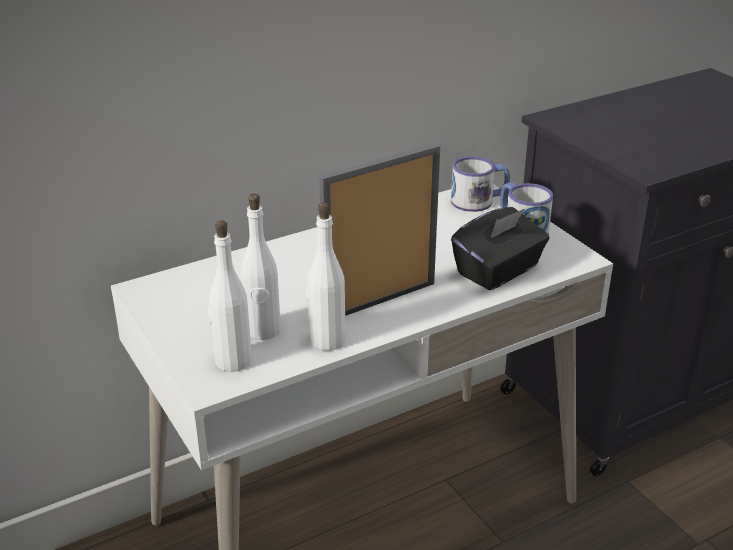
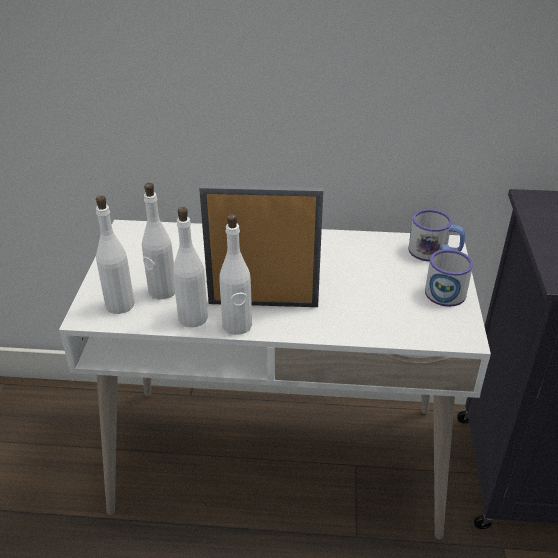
camera: 35 degrees right, 5 degrees up
black tissue box [451,207,550,290] -> none
none -> white bottle [219,214,252,335]

